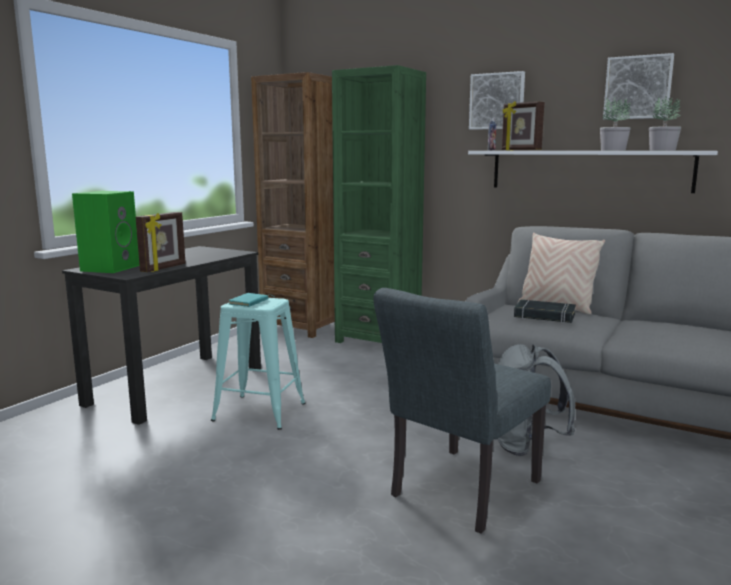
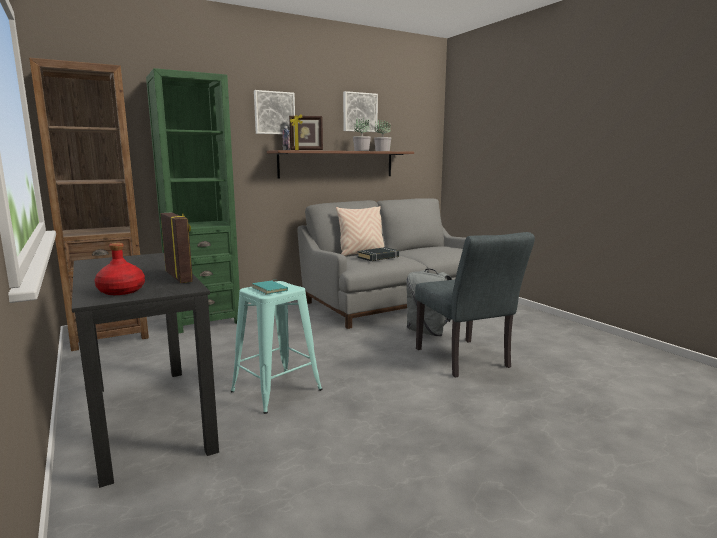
camera: 60 degrees left, 0 degrees up
green speaker [72,191,139,273] -> red bottle [95,243,145,295]
white shelf [468,151,718,193] -> brown shelf [267,150,414,179]

